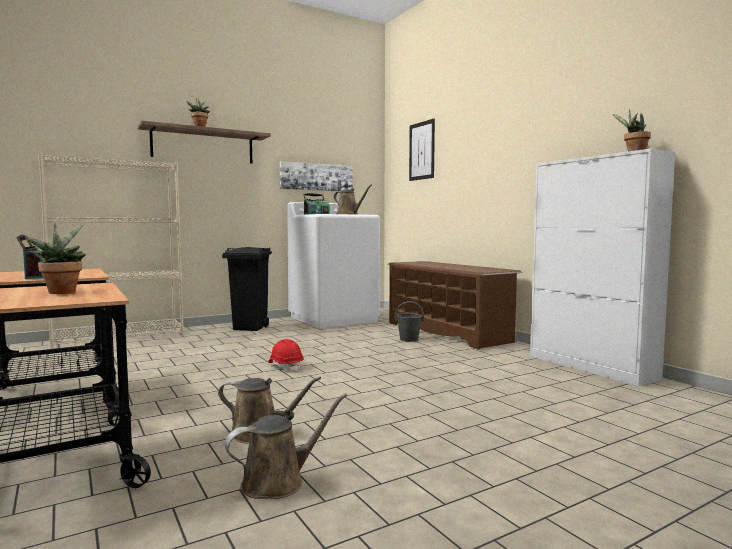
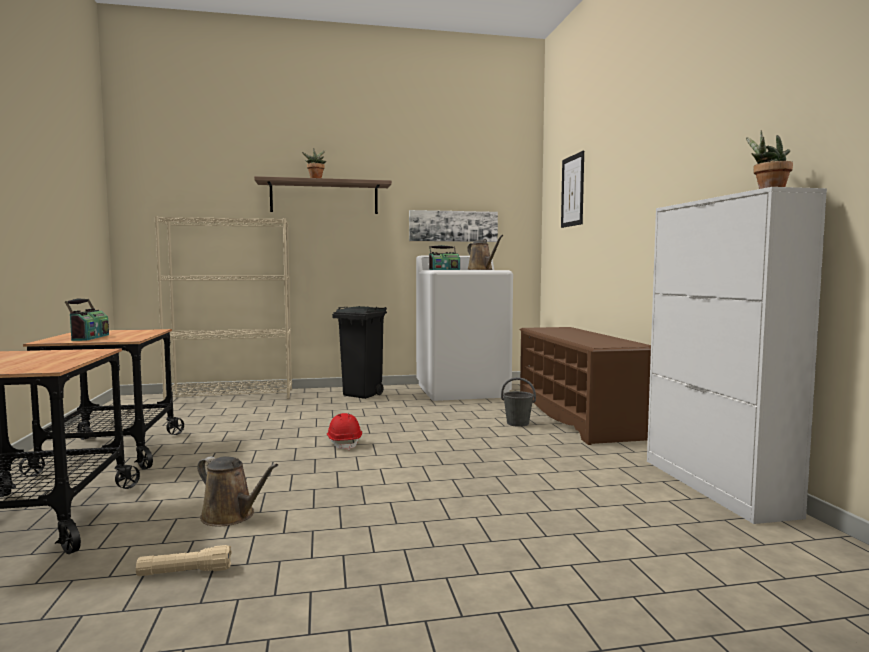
camera: 20 degrees right, 0 degrees up
potted plant [25,223,86,294] -> none
brown watering can [225,393,347,499] -> beige flashlight [136,545,232,576]

